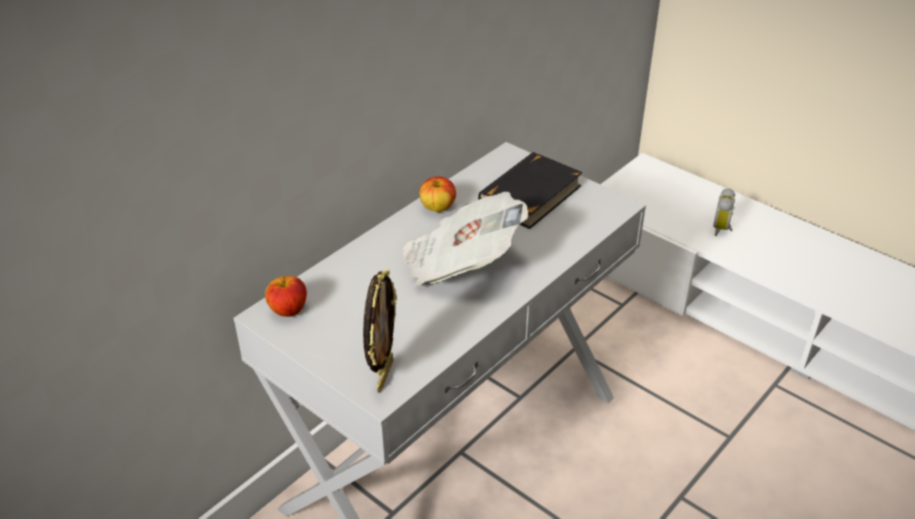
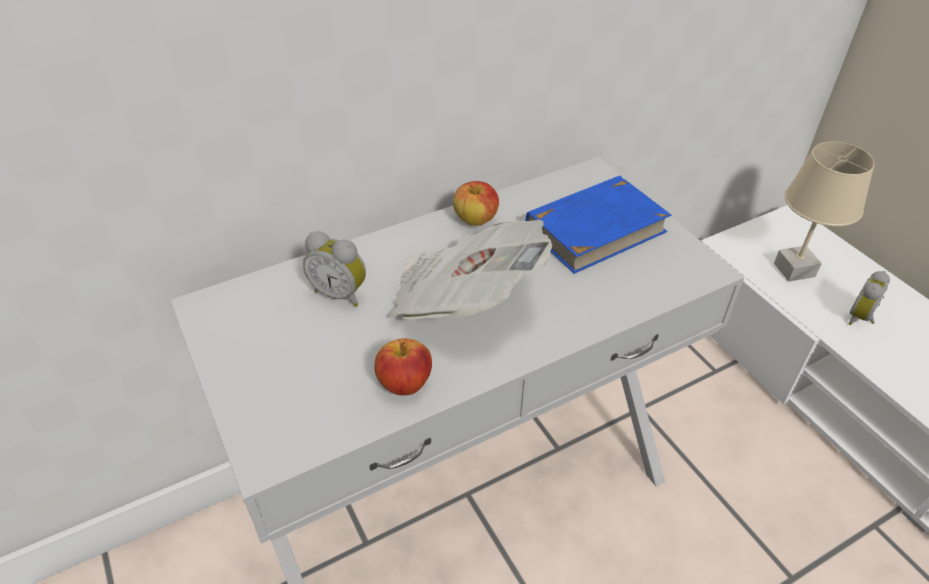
camera: 20 degrees right, 5 degrees up
apple [265,276,307,317] -> apple moved to [374,338,432,395]
picture frame [363,268,397,392] -> none
black book [478,152,583,229] -> blue book [526,176,671,274]
none -> alarm clock [303,231,366,307]
none -> beige table lamp [774,142,875,281]

